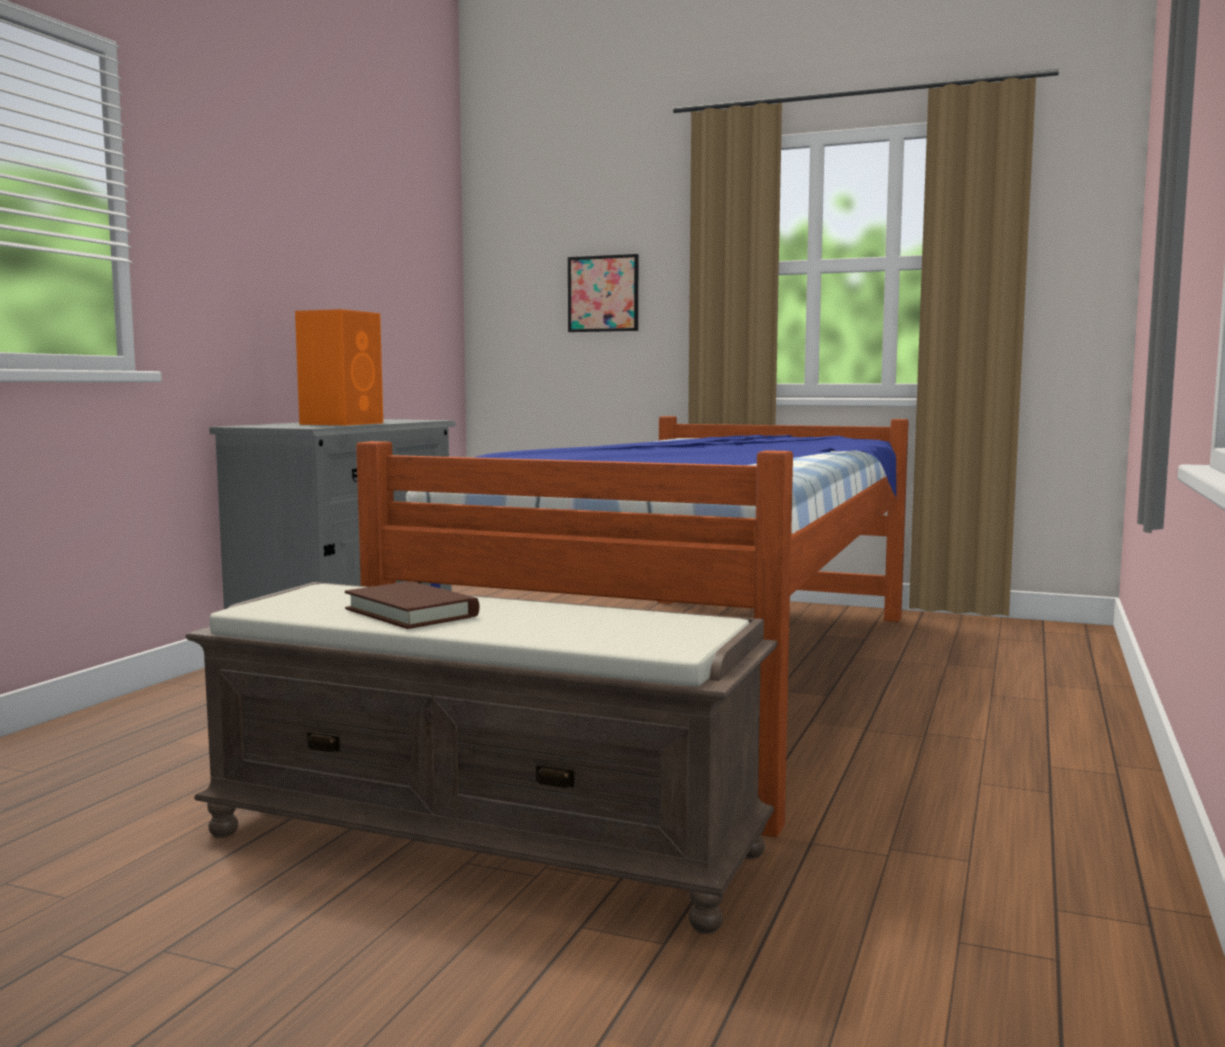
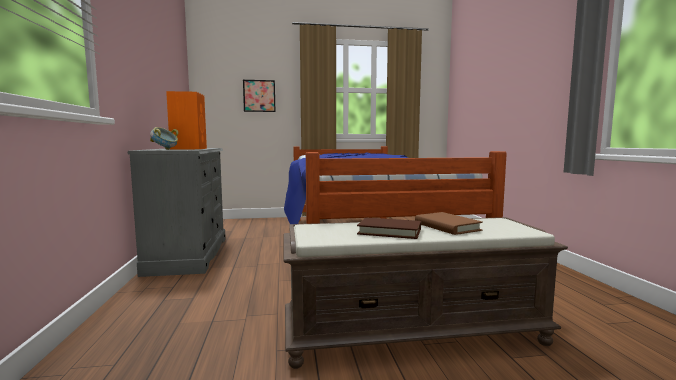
camera: 30 degrees left, 0 degrees up
none -> bowl [150,127,179,150]
none -> brown book [415,212,483,235]

